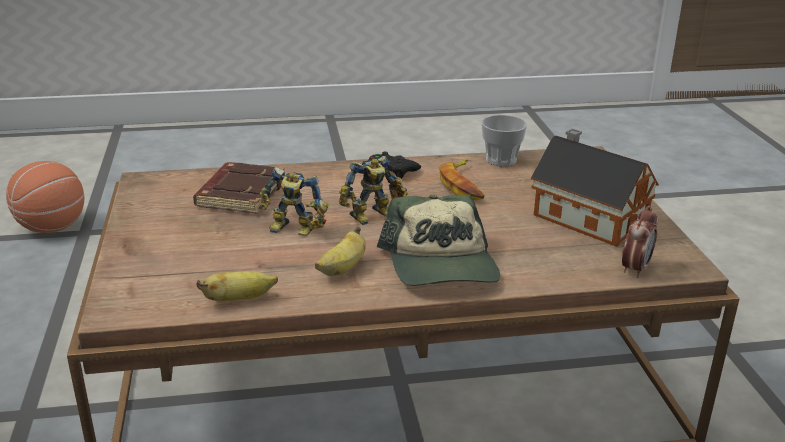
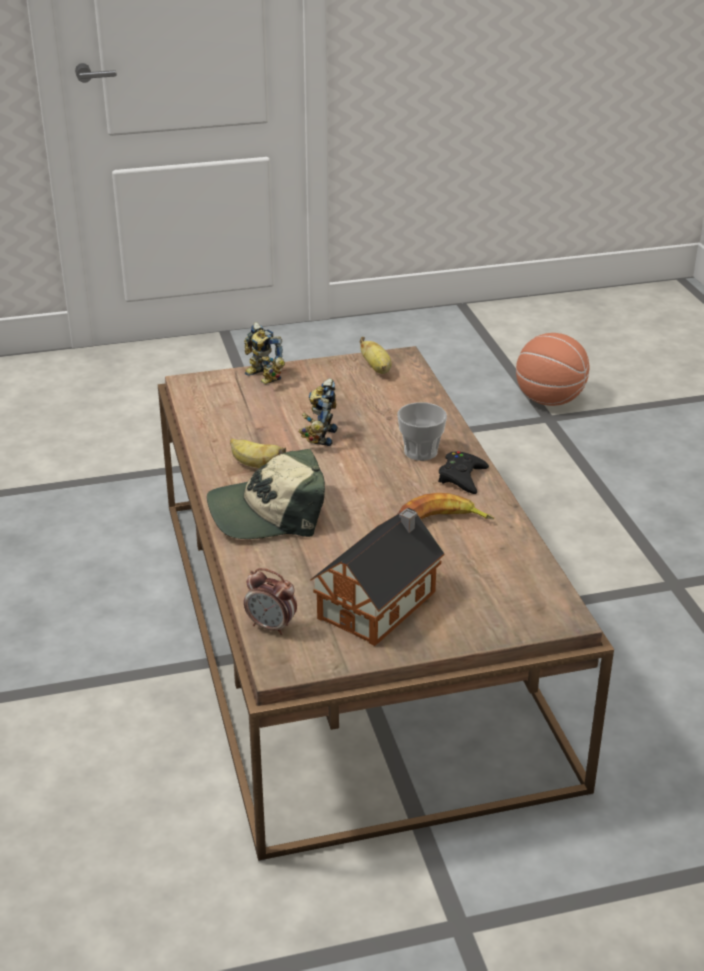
camera: 85 degrees right, 5 degrees up
brown book [193,162,284,214] -> none
banana [196,271,278,301] -> banana moved to [360,337,392,374]
toy robot [339,156,408,225] -> toy robot moved to [244,322,285,384]
cup [481,115,527,166] -> cup moved to [397,402,447,461]

